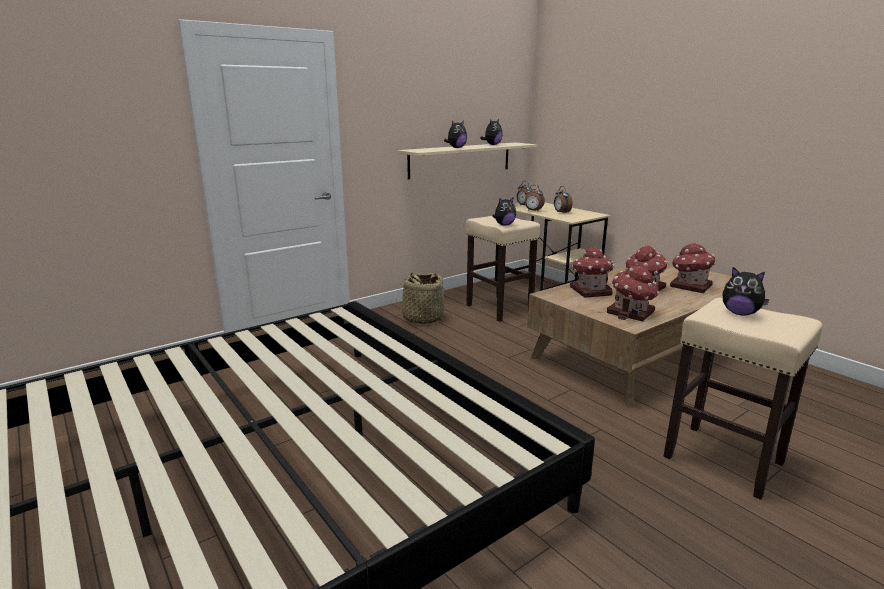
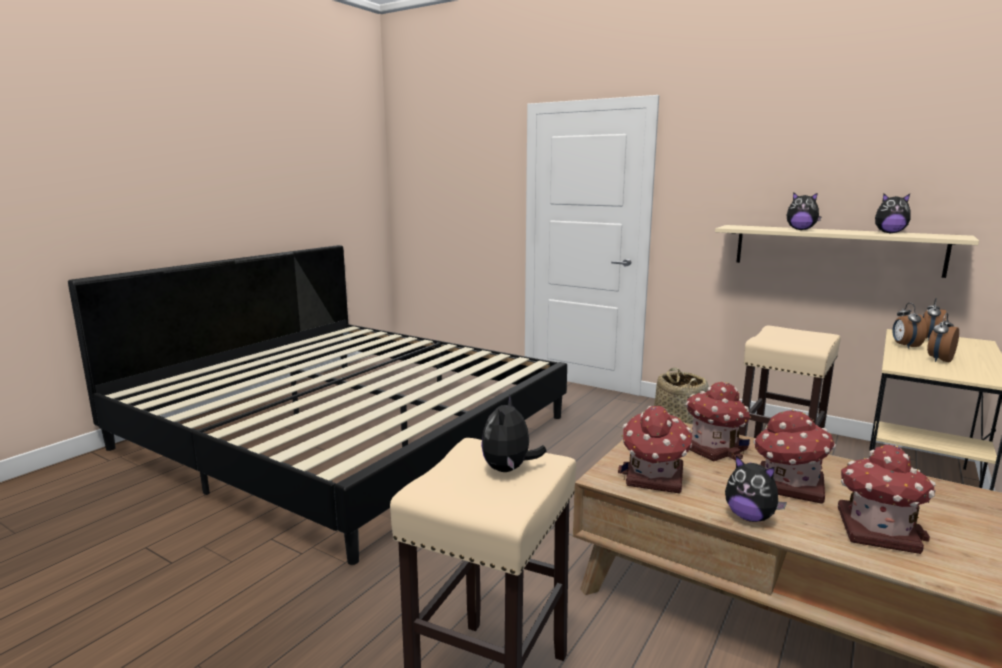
camera: 70 degrees right, 5 degrees down
plush toy [492,197,516,226] -> plush toy moved to [725,456,787,522]

